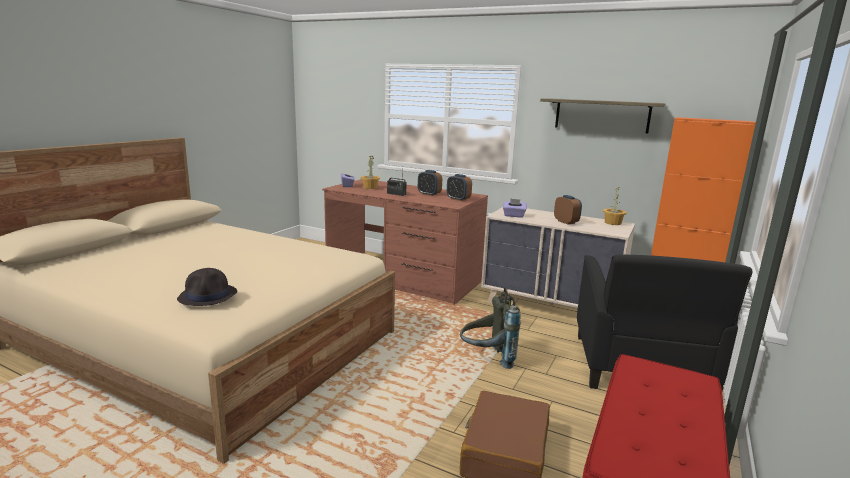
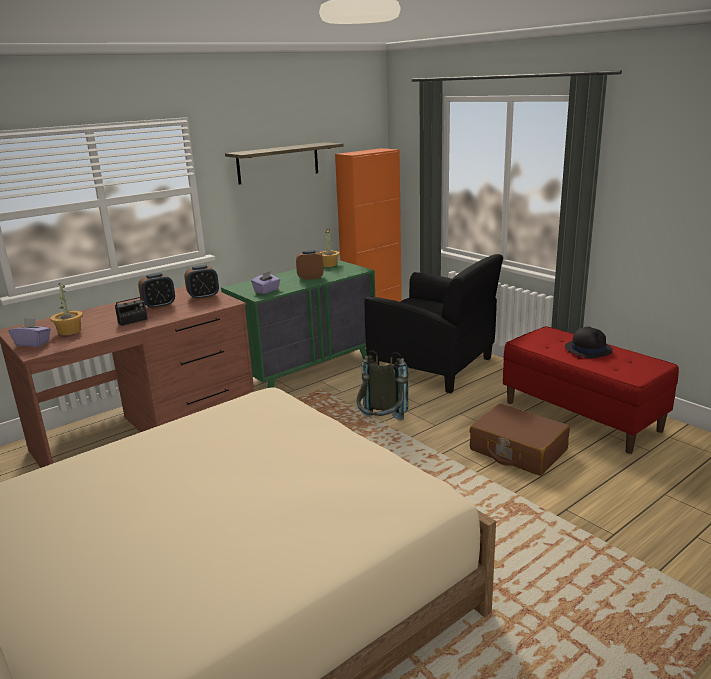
camera: 65 degrees left, 5 degrees up
black hat [177,268,237,306] -> black hat moved to [565,327,613,358]
beige dresser [481,207,635,308] -> green dresser [221,260,375,388]

